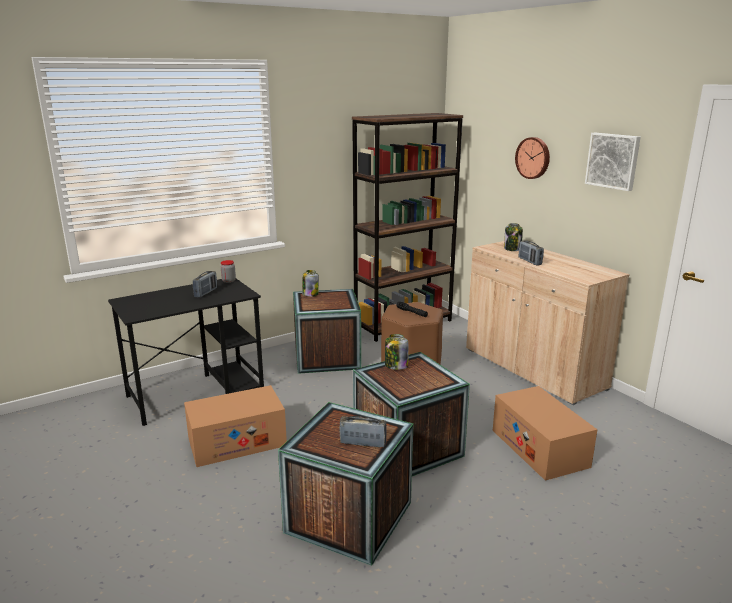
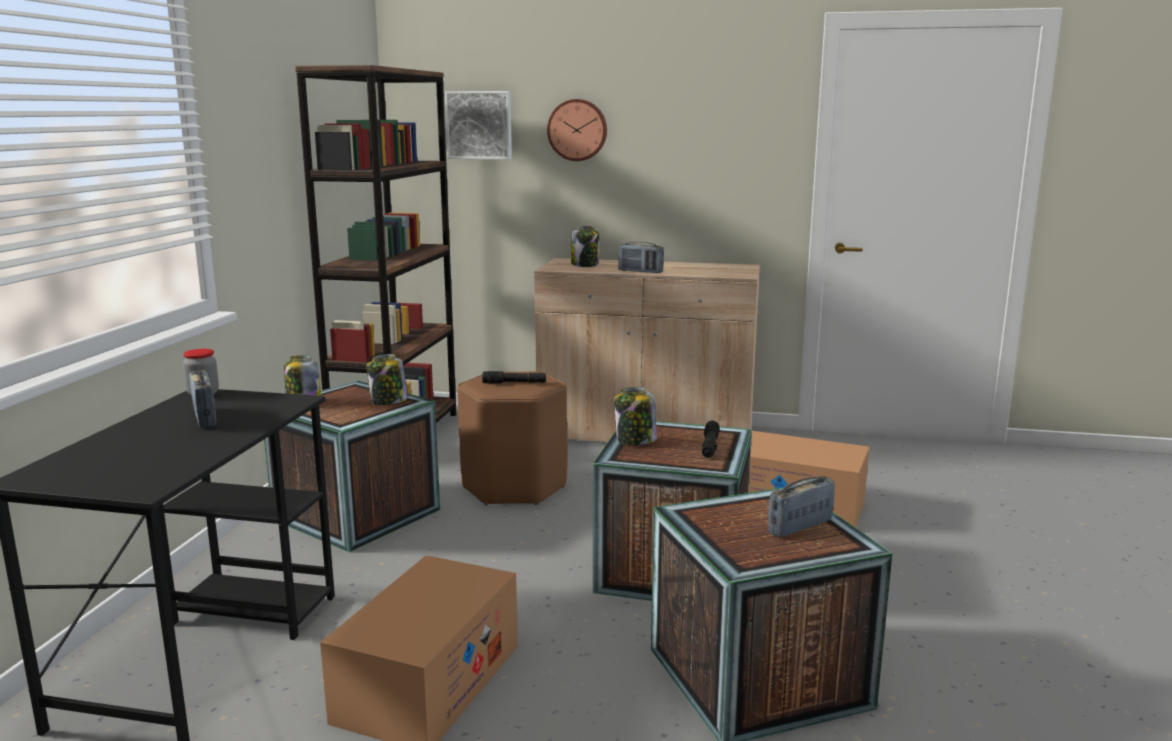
camera: 45 degrees left, 5 degrees down
picture [585,132,641,191] -> picture moved to [445,91,512,160]
none -> jar [367,354,408,405]
none -> black flashlight [702,420,720,458]

